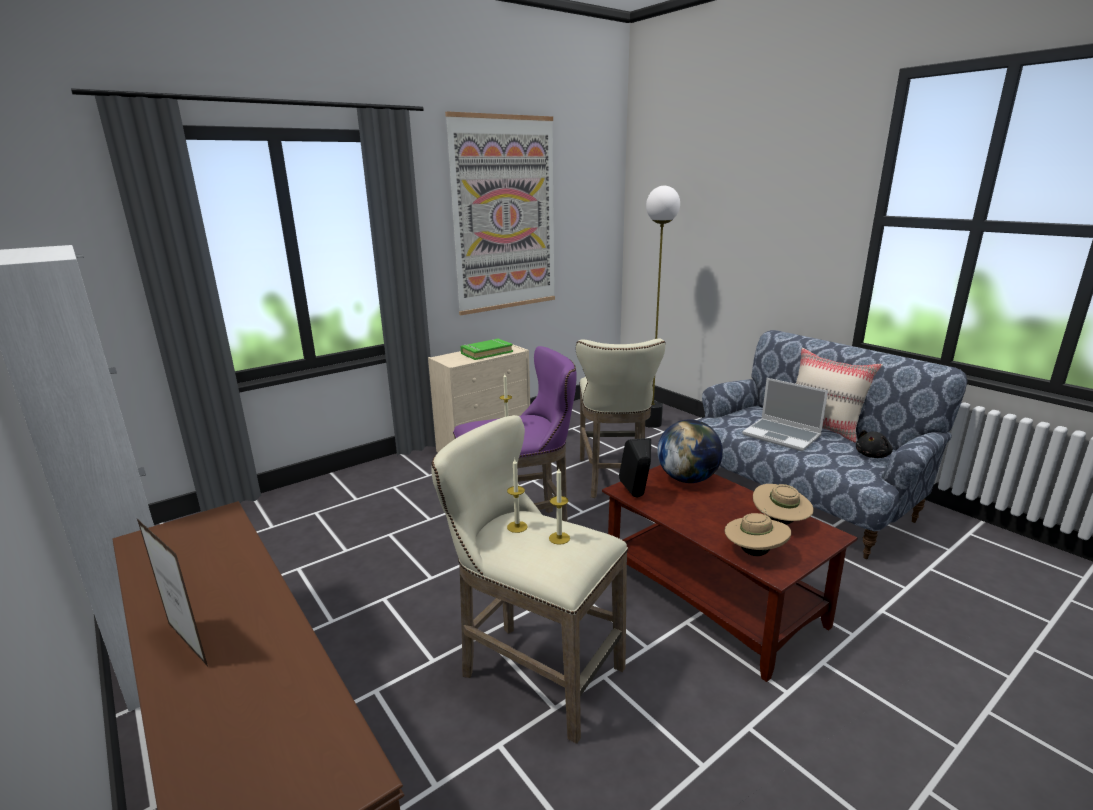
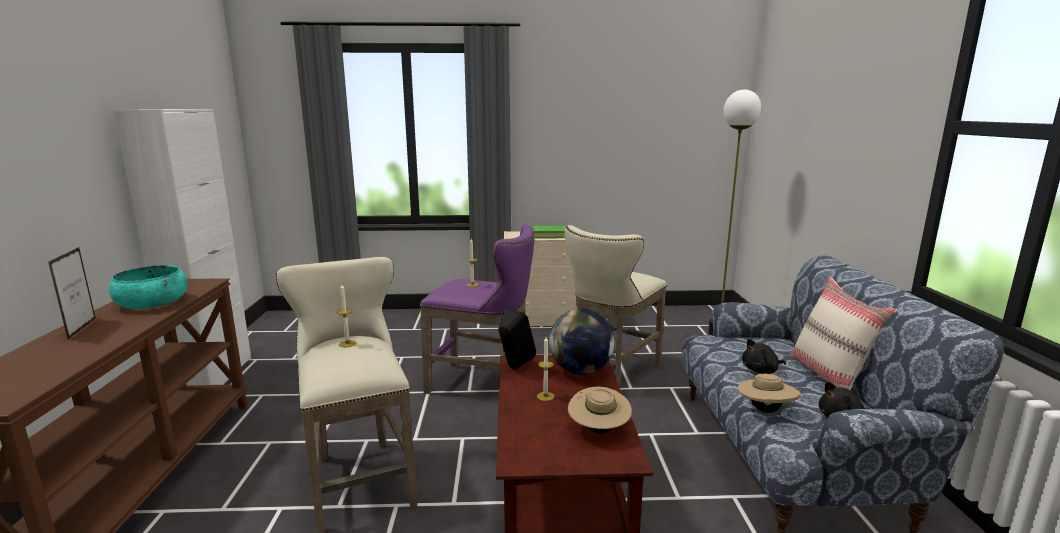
camera: 35 degrees right, 5 degrees down
picture [445,111,555,315] -> none
candle [549,468,570,545] -> candle moved to [537,337,554,401]
beige hat [725,508,791,556] -> beige hat moved to [738,373,801,413]
laptop [742,378,828,451] -> black plush toy [742,339,786,374]
none -> turquoise bowl [109,265,187,309]

